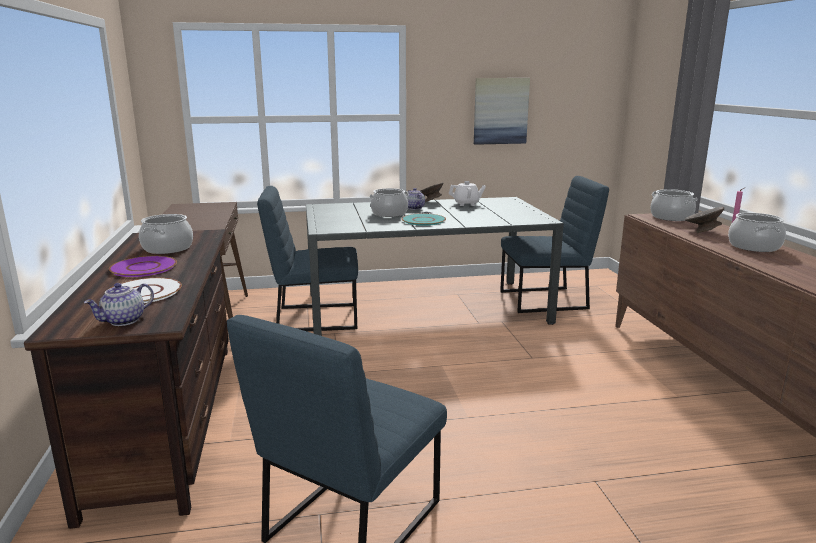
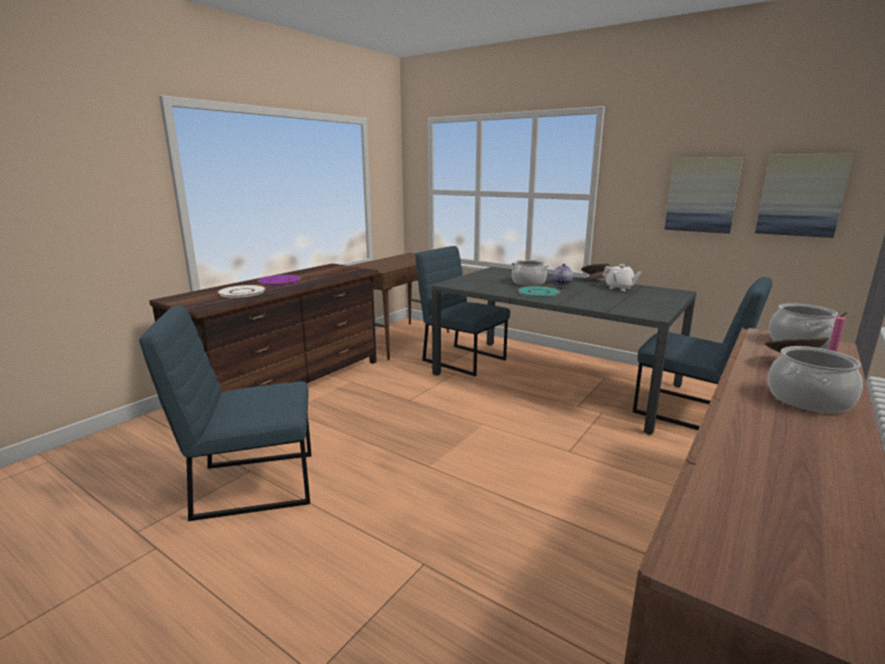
camera: 45 degrees right, 0 degrees up
teapot [84,283,154,326] -> none
cooking pot [139,214,193,254] -> none
none -> picture [755,153,854,238]

